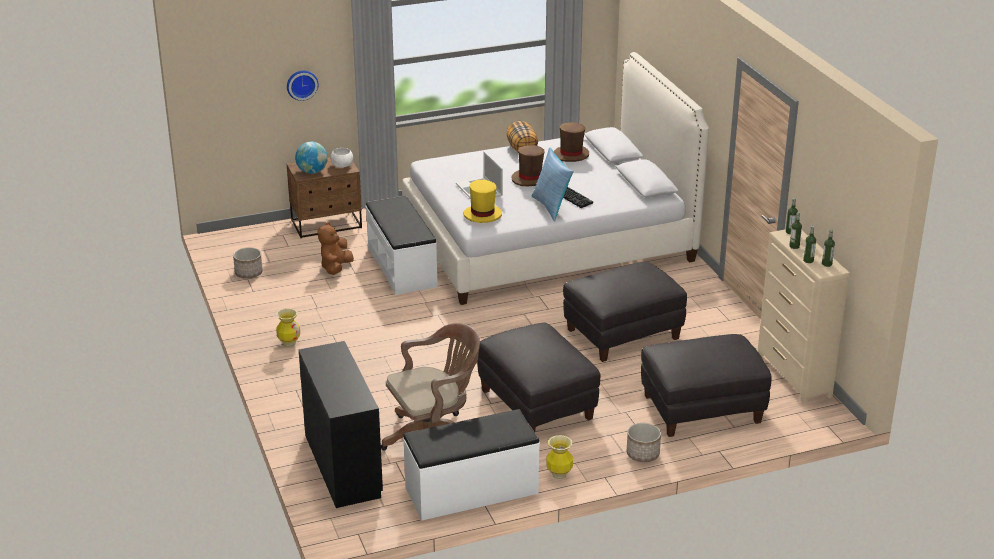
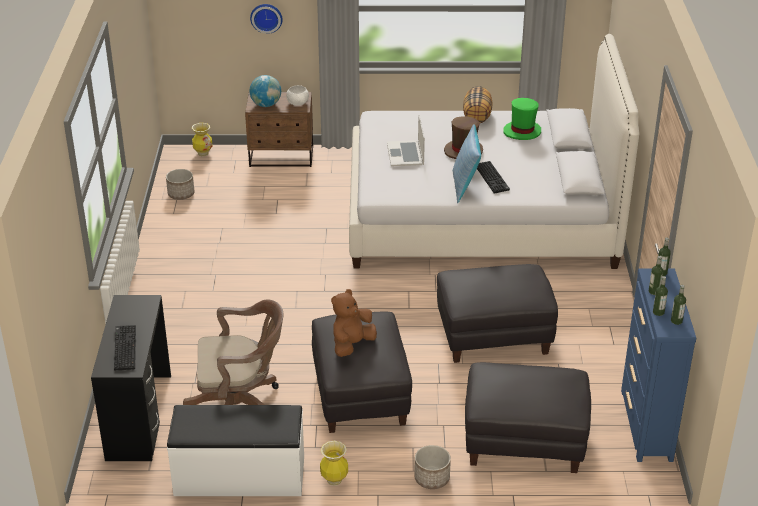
camera: 20 degrees right, 5 degrees up
vase [276,308,300,347] -> vase moved to [192,123,212,156]
brown plush toy [318,222,354,275] -> brown plush toy moved to [331,289,377,357]
white bench [366,196,437,295] -> none
yellow hat [463,180,502,223] -> none
brown hat [554,122,589,162] -> green hat [503,98,541,140]
beige dresser [758,229,850,404] -> blue dresser [621,268,696,462]
none -> keyboard [114,325,136,370]

